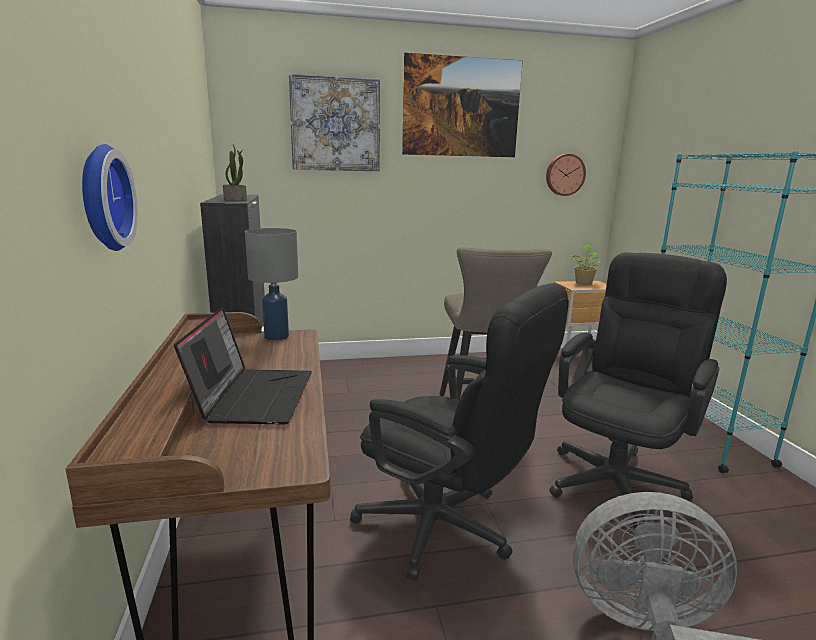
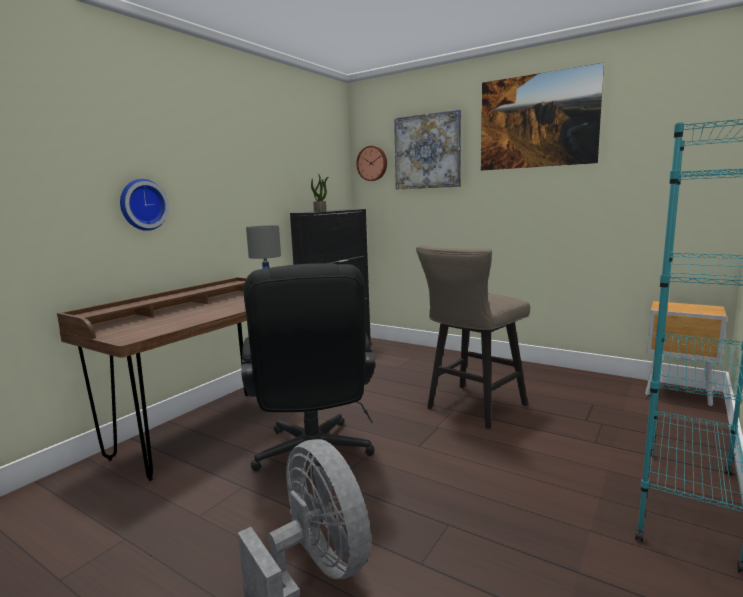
camera: 45 degrees right, 5 degrees down
laptop [174,307,312,424] -> none
wall clock [546,154,586,196] -> wall clock moved to [356,146,387,181]
black office chair [549,252,727,530] -> none
potted plant [570,244,602,285] -> none

